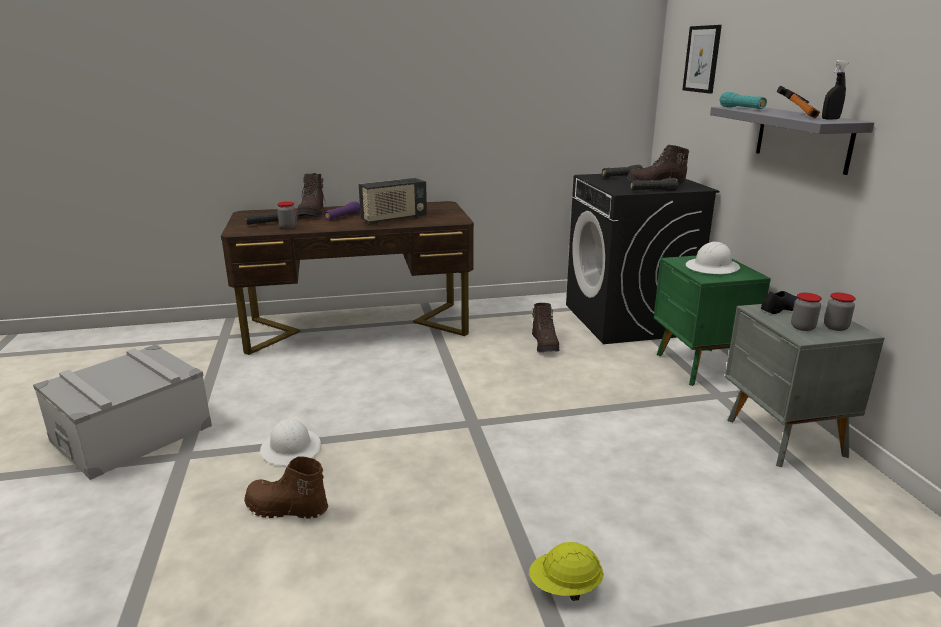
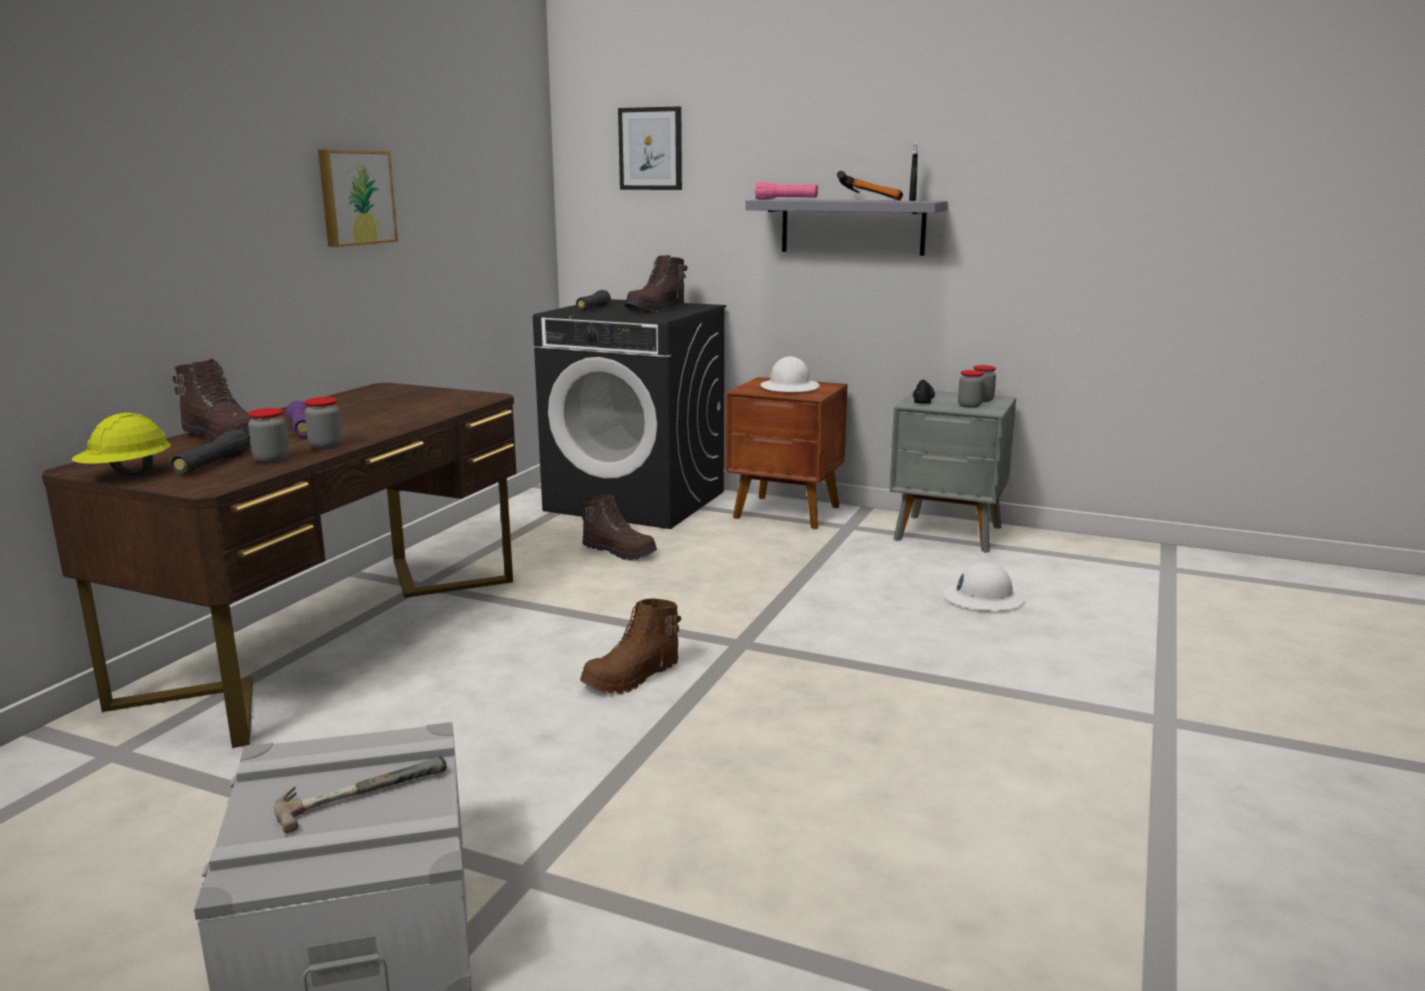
camera: 55 degrees left, 5 degrees down
brown boot [244,456,328,519] -> brown boot moved to [580,598,681,694]
white hard hat [260,419,321,465] -> white hard hat moved to [944,562,1025,611]
radio [358,178,427,224] -> none
yellow hard hat [529,542,604,601] -> yellow hard hat moved to [72,413,171,475]
black flashlight [630,178,679,191] -> none
green nightstand [654,256,771,386] -> brown nightstand [726,377,848,529]
turquoise flashlight [719,92,767,109] -> pink flashlight [755,182,818,200]
none -> hammer [274,756,447,833]
none -> jar [305,397,343,450]
none -> picture [318,149,398,247]

